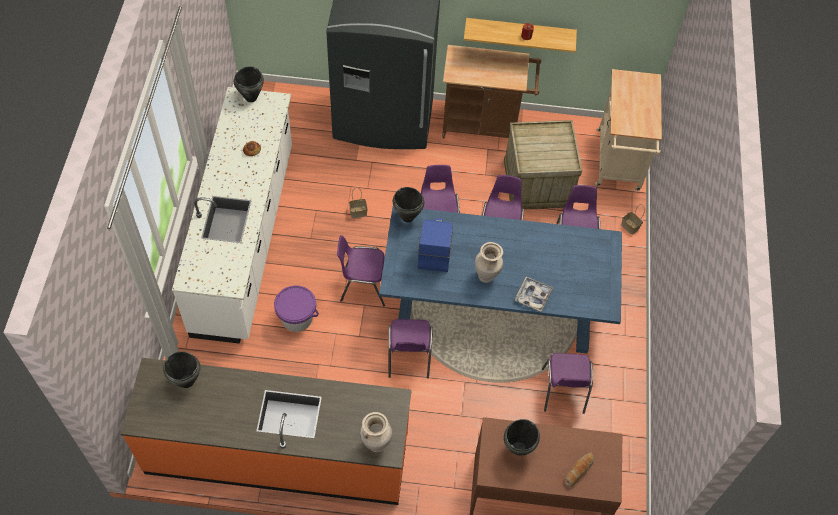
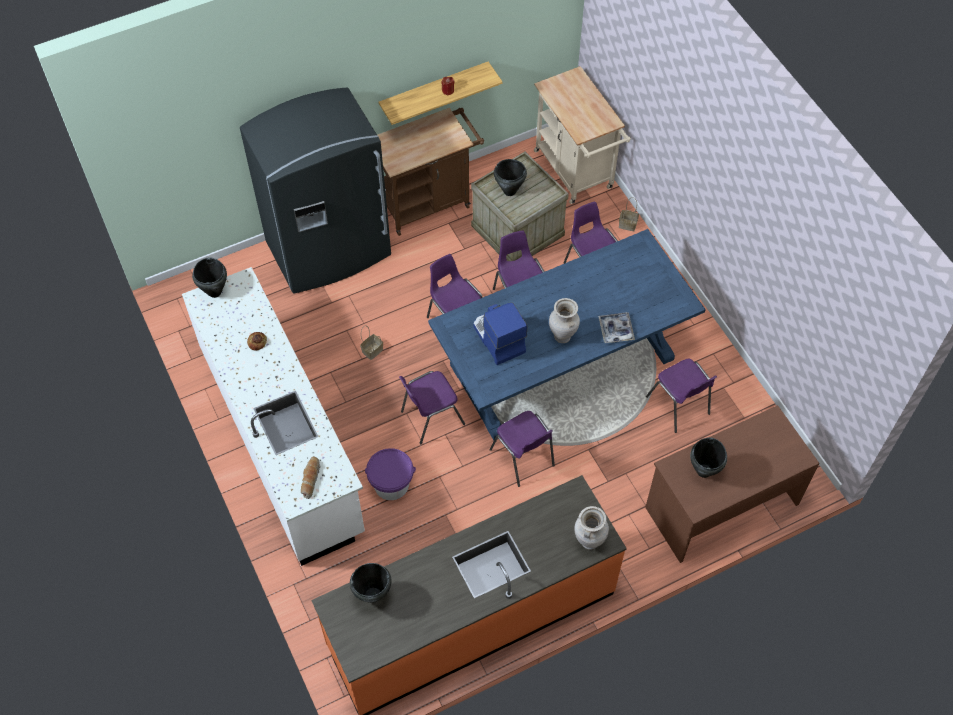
camera: 30 degrees left, 0 degrees up
black cooking pot [393,187,424,223] -> black cooking pot moved to [494,159,527,196]
bread [565,452,595,487] -> bread moved to [301,456,320,499]

